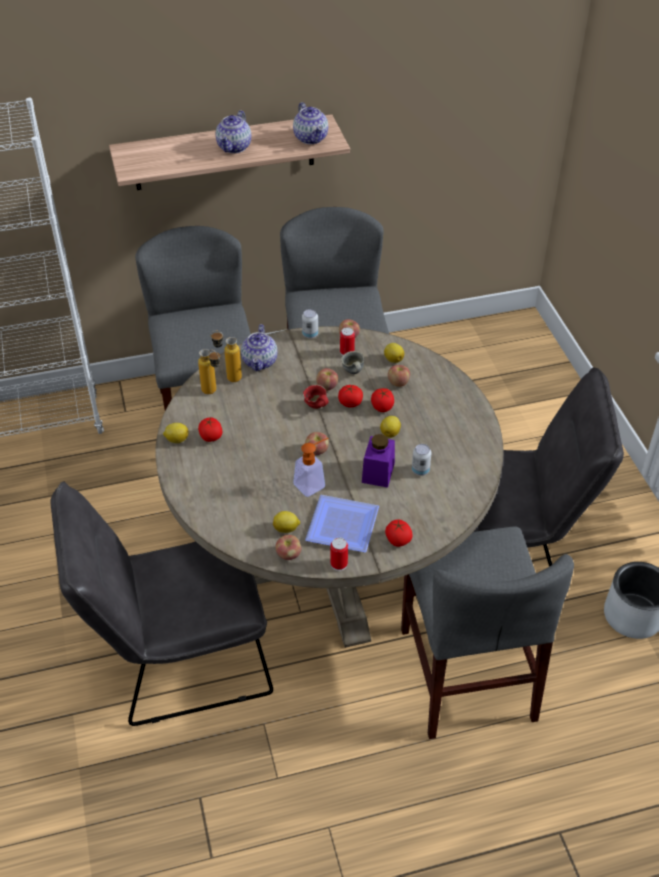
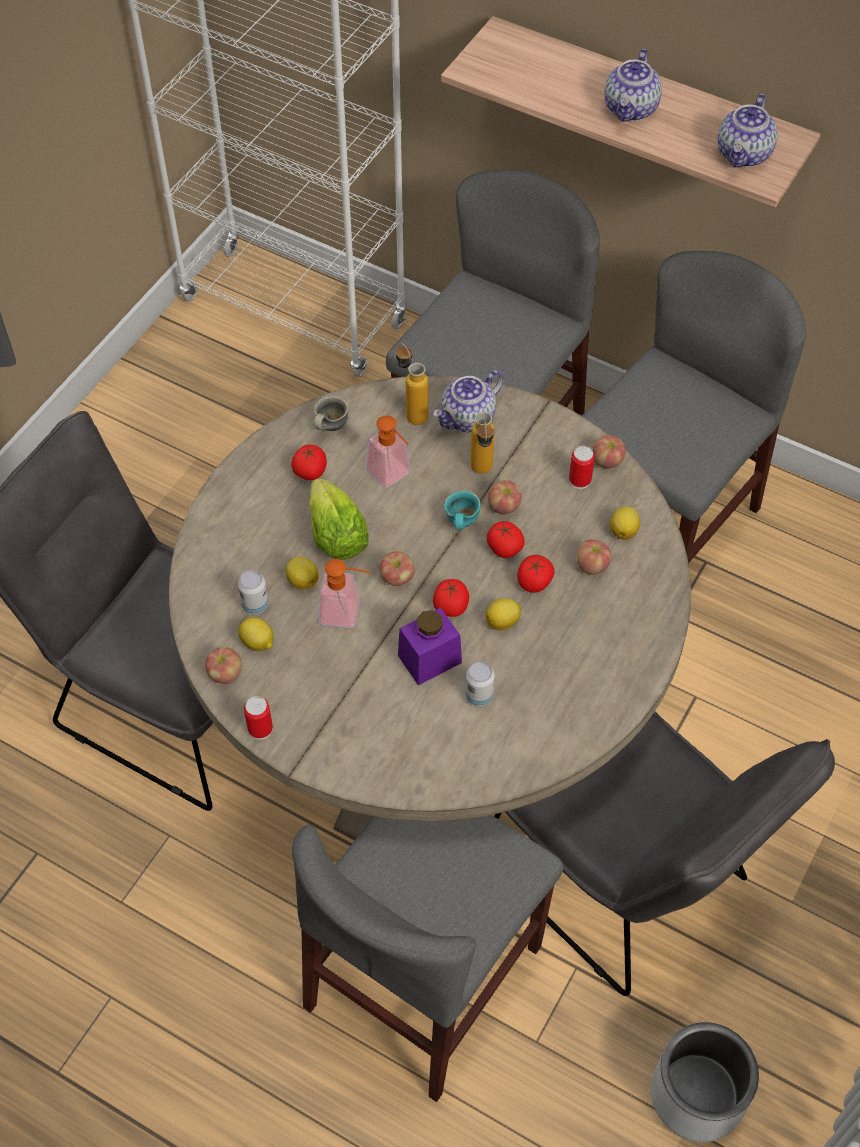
camera: 45 degrees right, 10 degrees up
lemon [163,423,189,443] -> lemon moved to [285,556,319,589]
bottle [198,349,220,394] -> bottle moved to [470,412,495,474]
teapot [216,110,251,153] -> teapot turned 45 degrees counterclockwise [604,49,662,122]
can [302,309,318,339] -> can moved to [238,570,269,614]
red mug [303,385,329,409] -> turquoise mug [444,491,481,530]
plate [305,495,379,552] -> none
grey mug [341,351,364,374] -> grey mug moved to [314,396,349,431]
tomato [385,520,413,547] -> tomato moved to [433,579,469,617]
none -> lettuce [309,478,369,560]
none -> soap dispenser [366,415,410,488]

